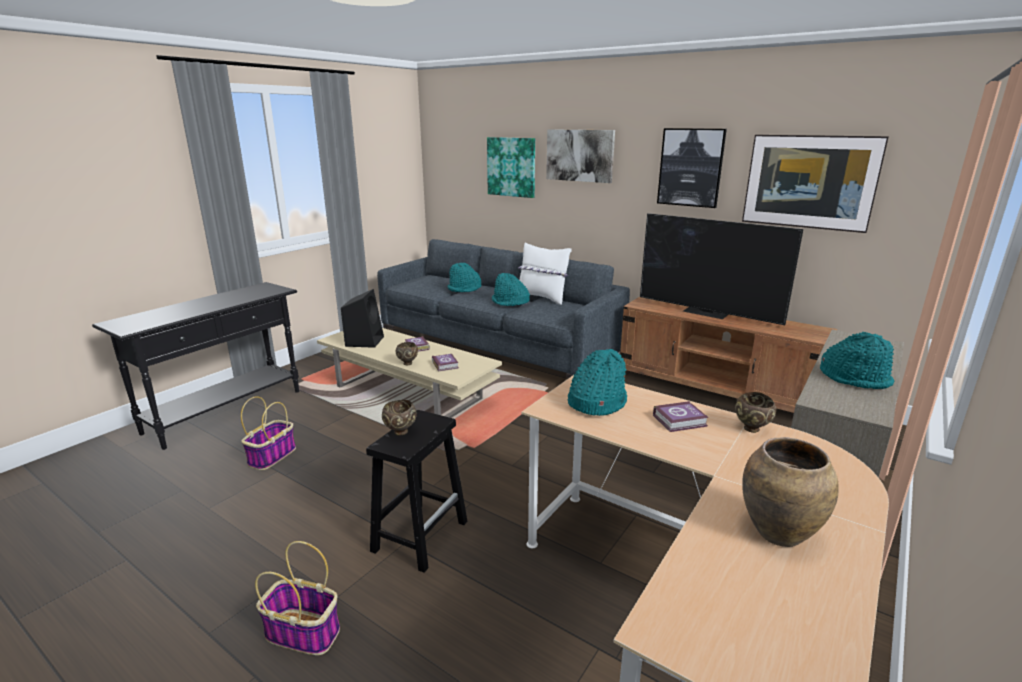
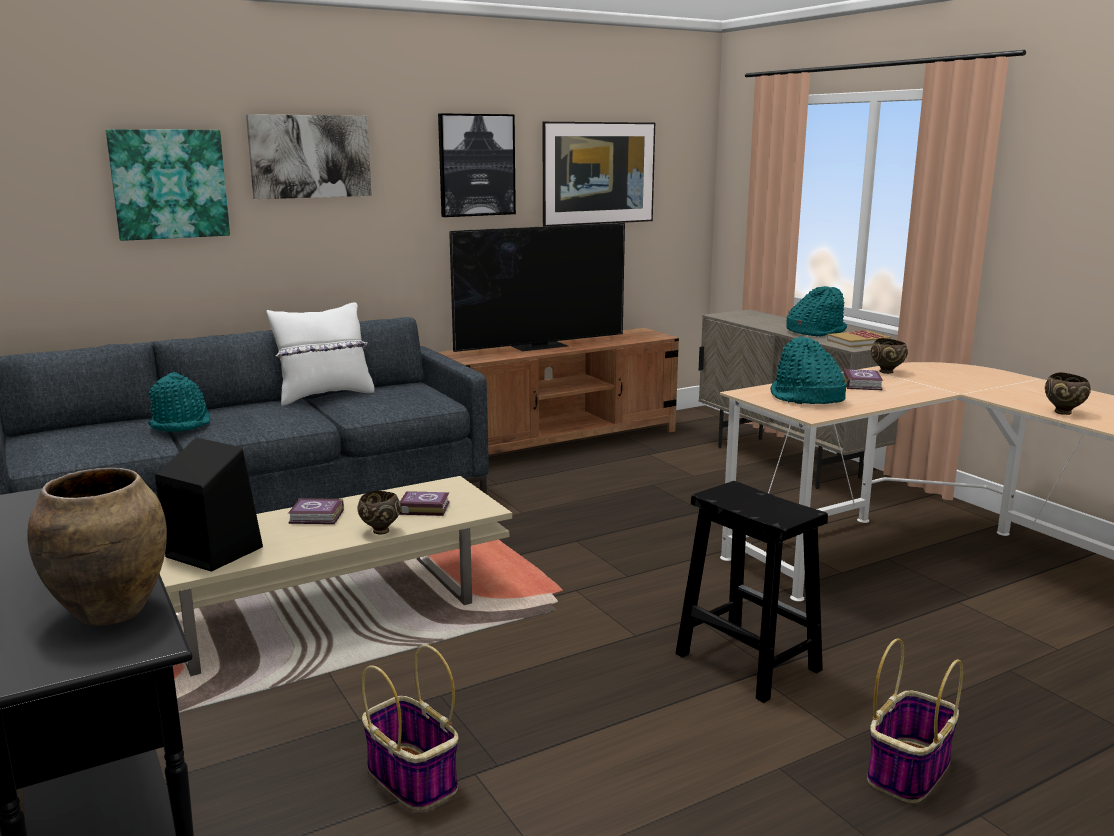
camera: 65 degrees left, 5 degrees down
brown bowl [382,400,417,436] -> brown bowl moved to [1045,372,1091,415]
turquoise hat [492,273,530,306] -> none
brown vase [742,437,839,547] -> brown vase moved to [28,468,167,626]
none -> book [827,330,891,347]

